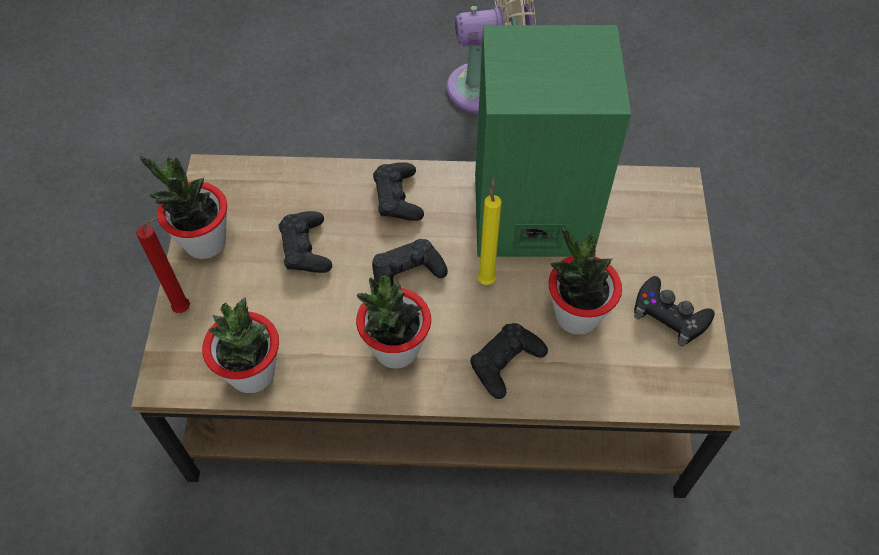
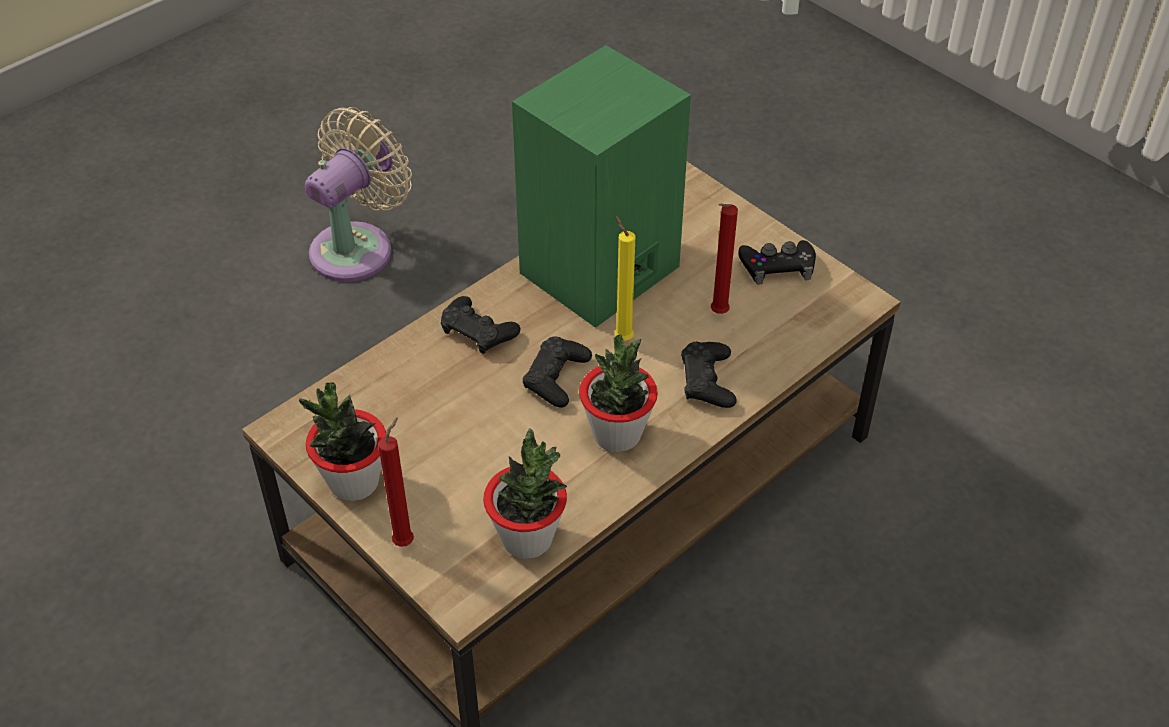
camera: 45 degrees left, 10 degrees down
black game controller [279,211,332,273] -> none
potted plant [549,226,622,335] -> red candle [711,203,738,314]

